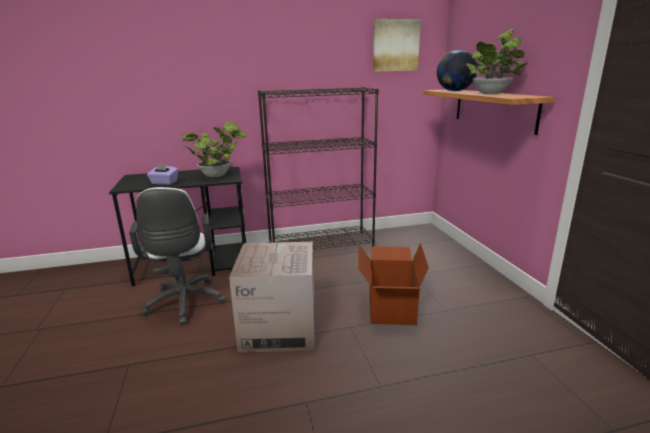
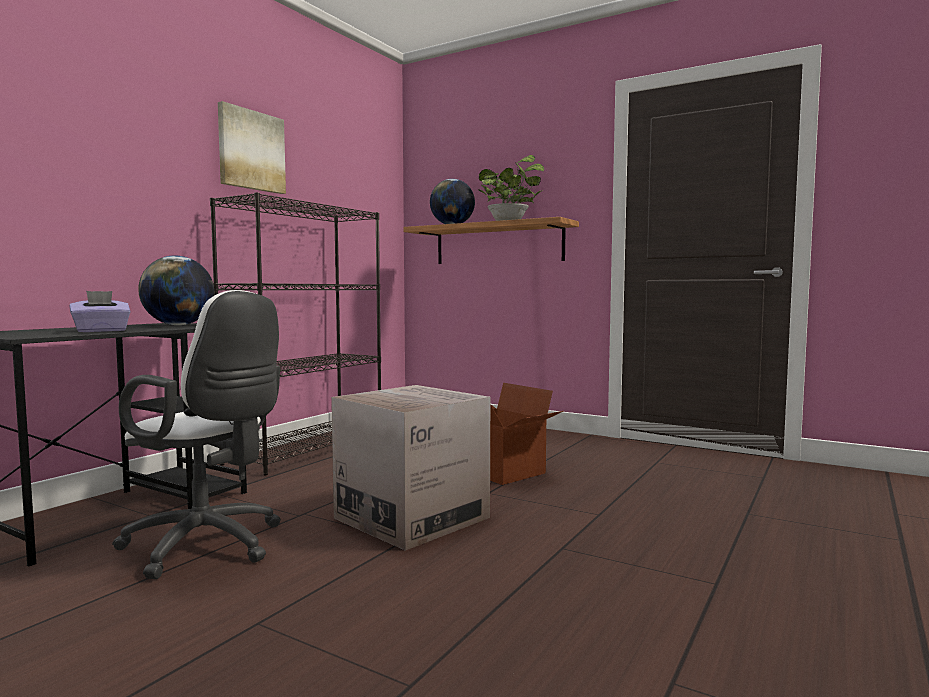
camera: 45 degrees left, 15 degrees down
potted plant [182,122,246,177] -> globe [138,255,214,325]
picture [373,19,421,72] -> picture moved to [218,101,286,194]

